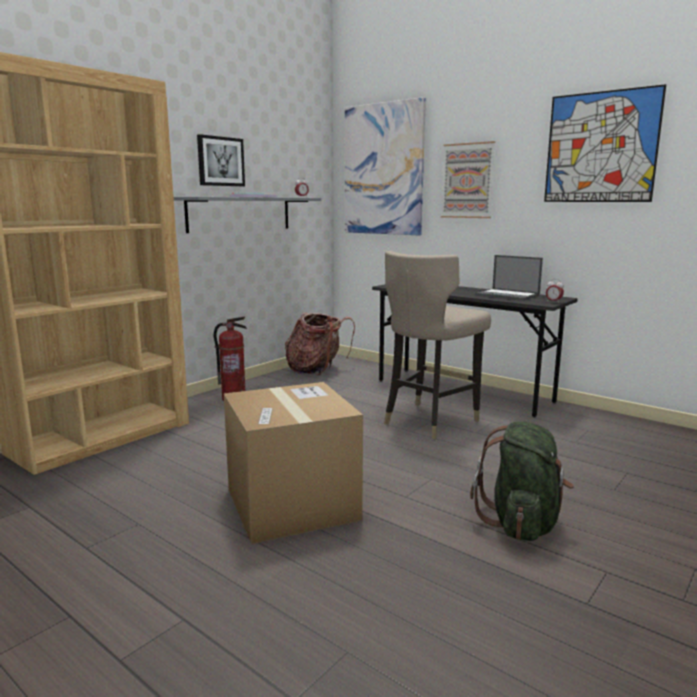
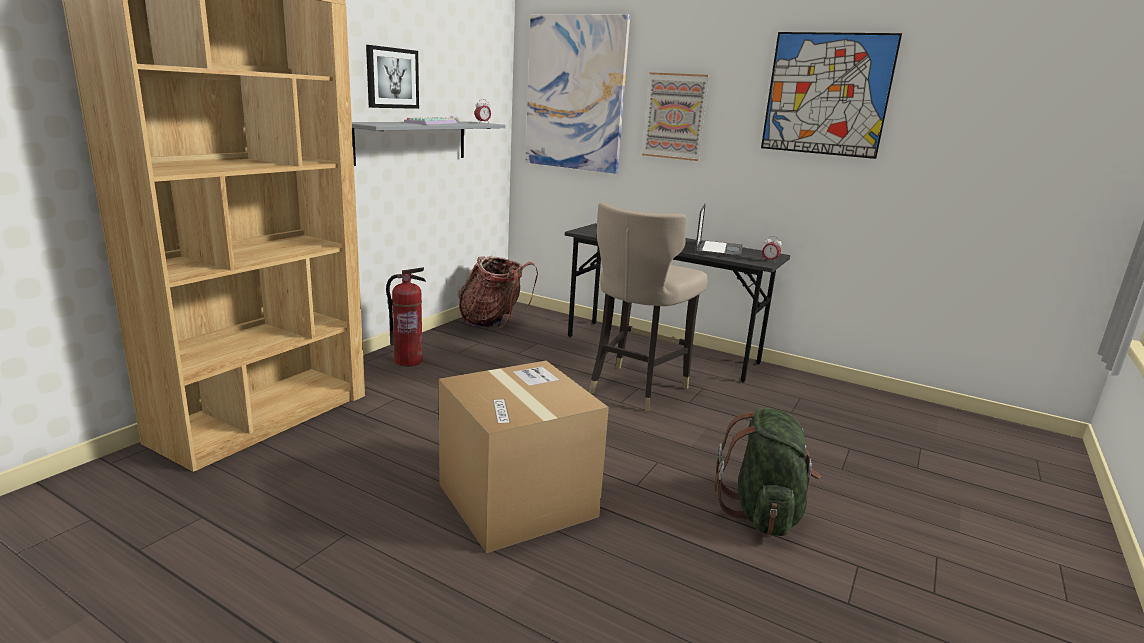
camera: 10 degrees left, 5 degrees up
laptop [475,255,543,301] -> laptop turned 105 degrees counterclockwise [695,203,742,259]

